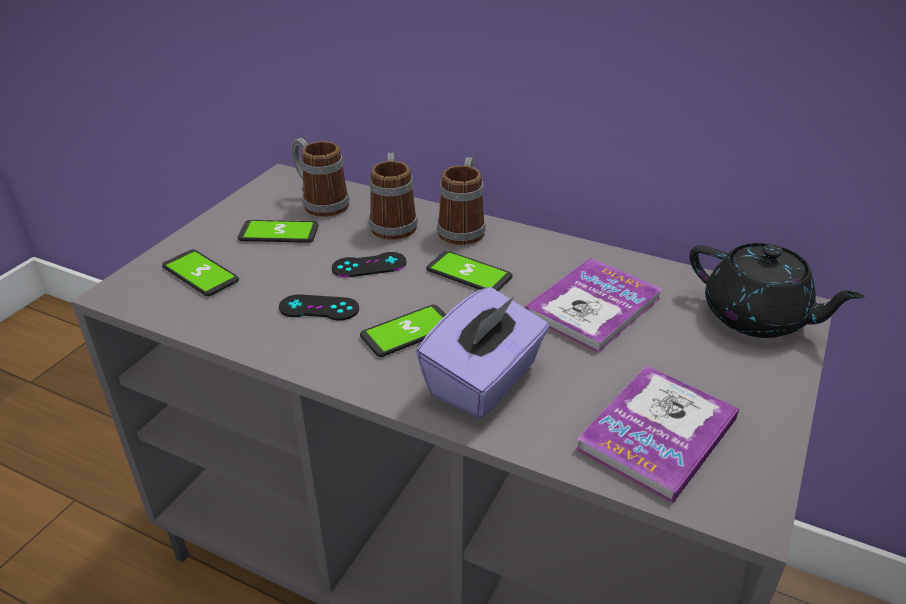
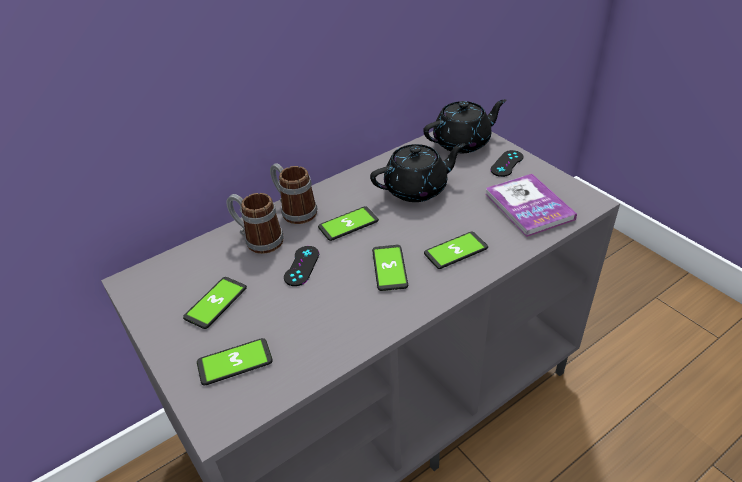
camera: 60 degrees left, 5 degrees up
black game controller [279,294,359,321] -> black game controller moved to [490,150,523,177]
mug [291,138,350,217] -> none
purple tissue box [416,287,549,418] -> phone [424,232,488,269]
book [525,258,662,353] -> black teapot [370,143,466,202]

